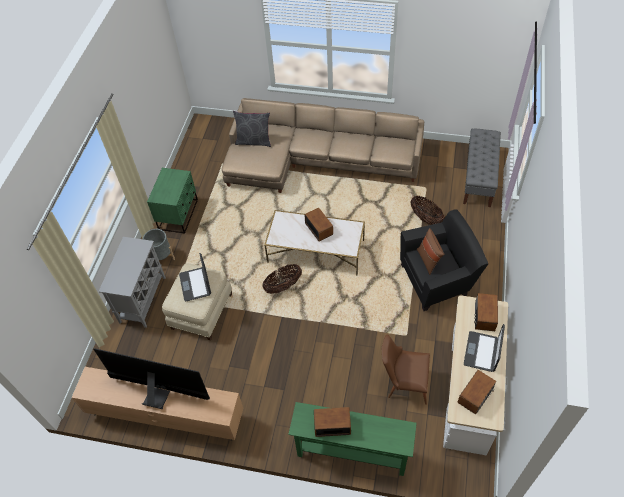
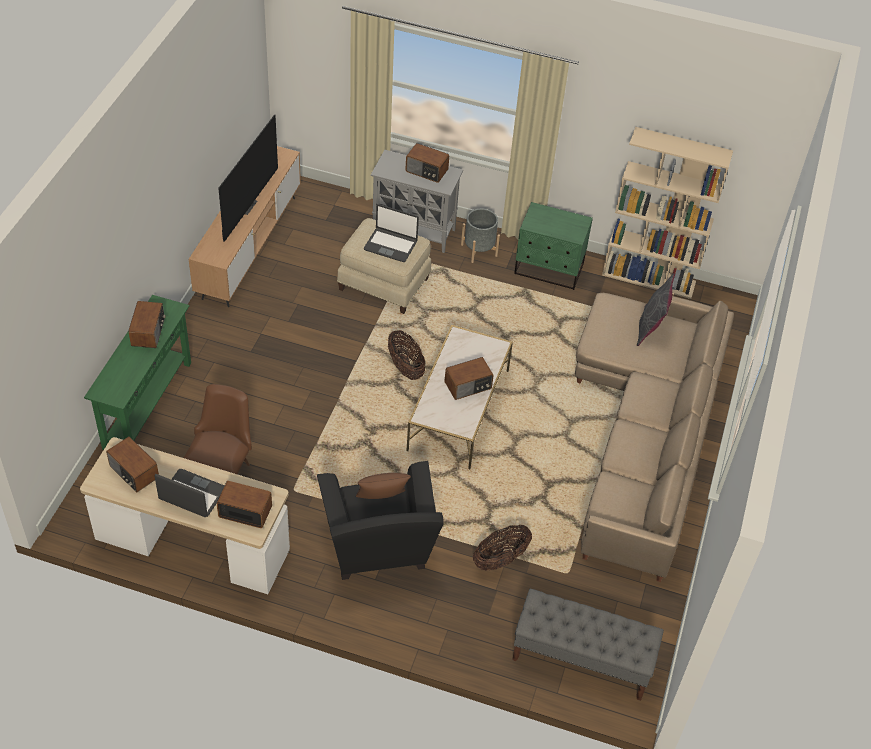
camera: 90 degrees right, 5 degrees down
laptop [179,253,211,301] -> laptop turned 150 degrees counterclockwise [364,204,419,262]
none -> radio [405,143,449,183]
none -> beige bookcase [602,127,733,299]

